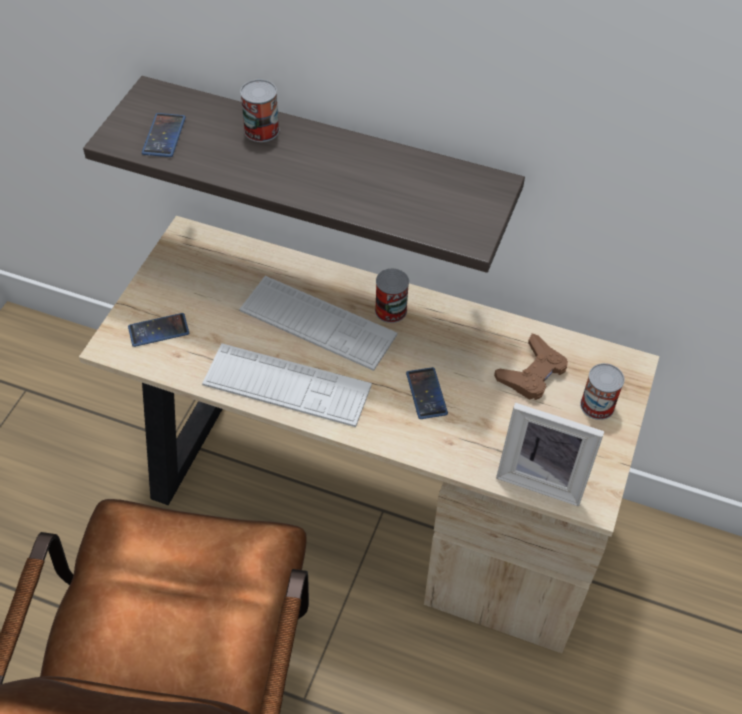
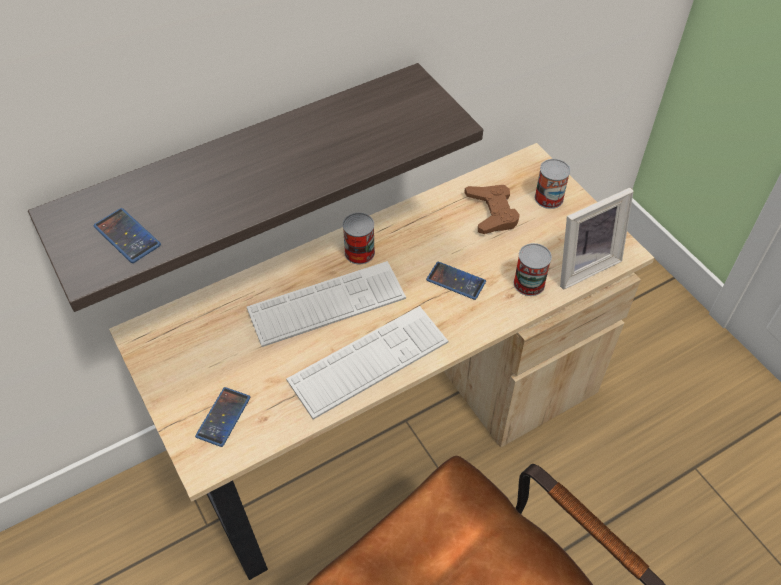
camera: 50 degrees left, 0 degrees up
can [240,79,279,142] -> can moved to [514,243,552,296]

